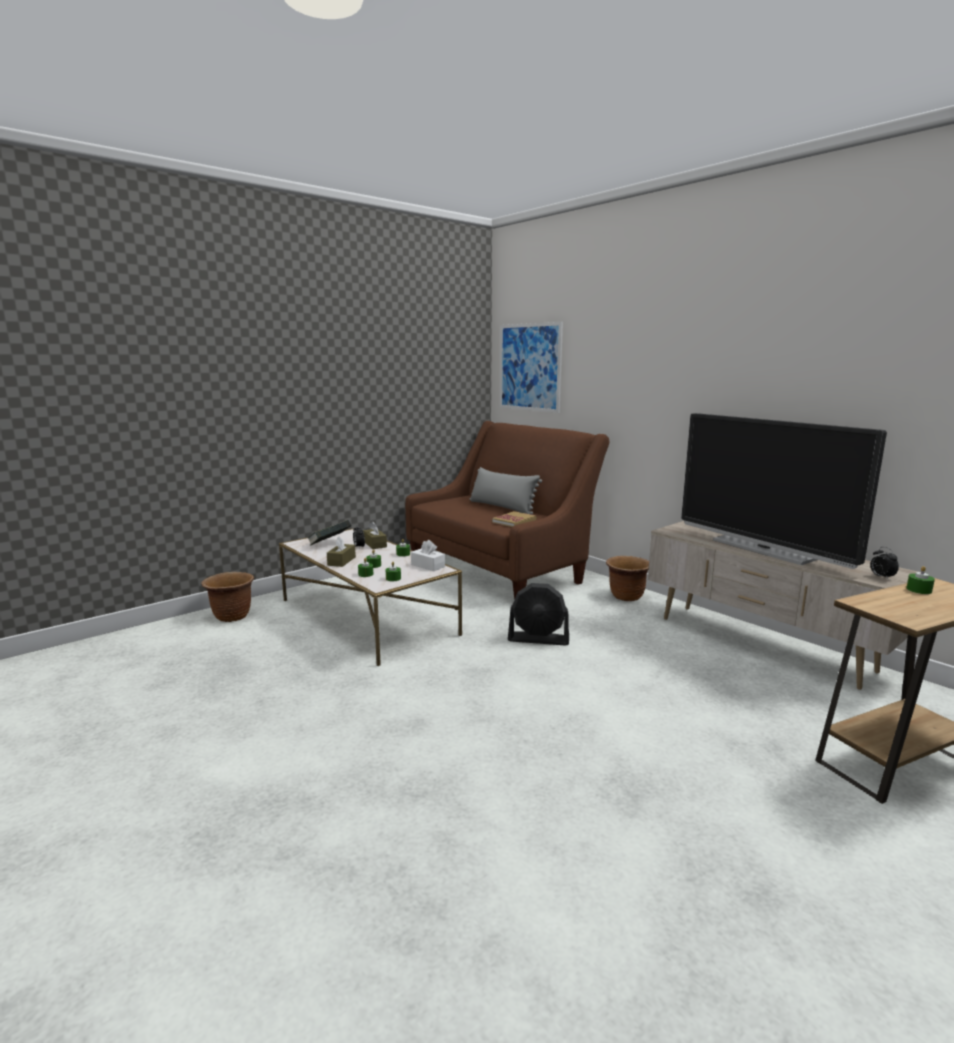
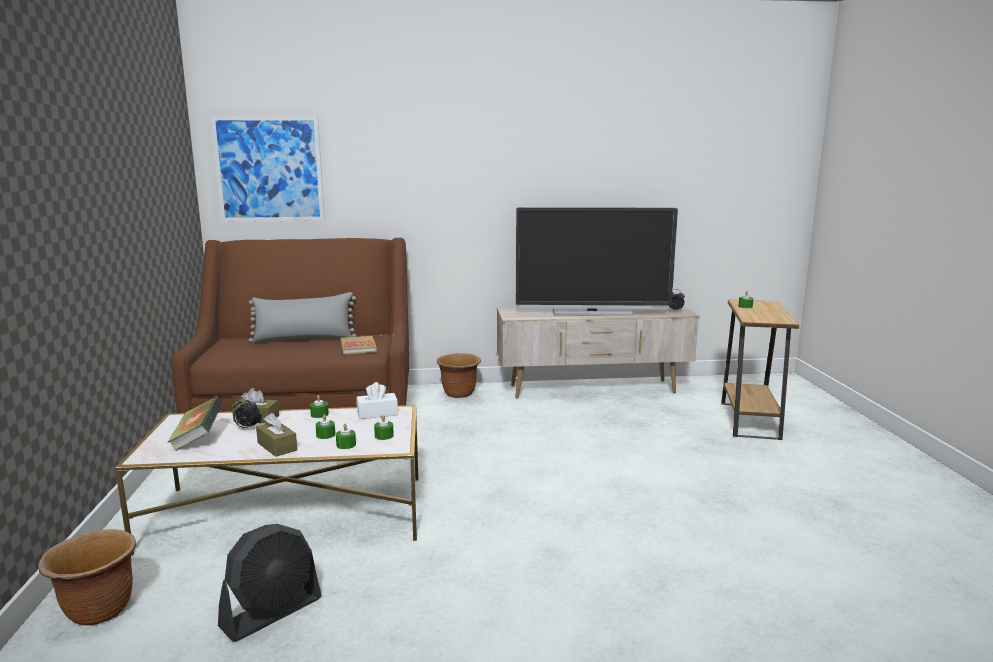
camera: 55 degrees left, 0 degrees up
black fan [508,583,569,646] -> black fan moved to [218,524,322,642]

